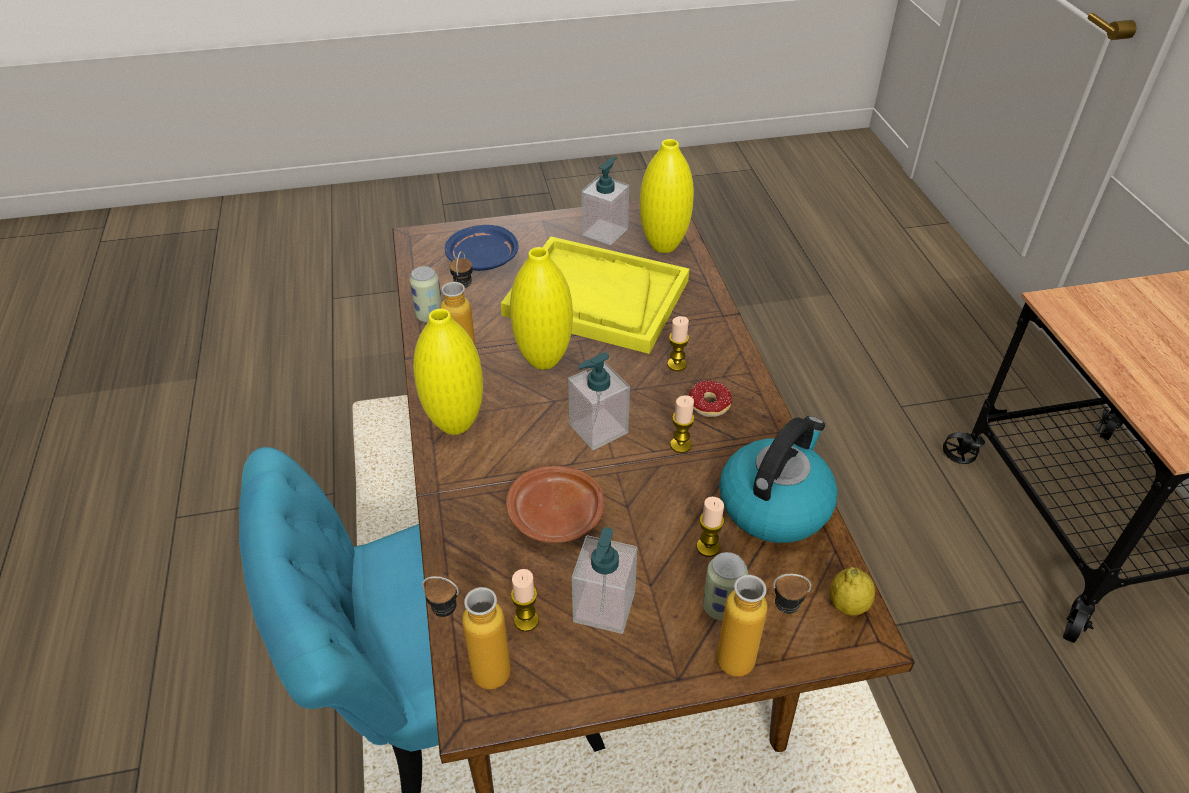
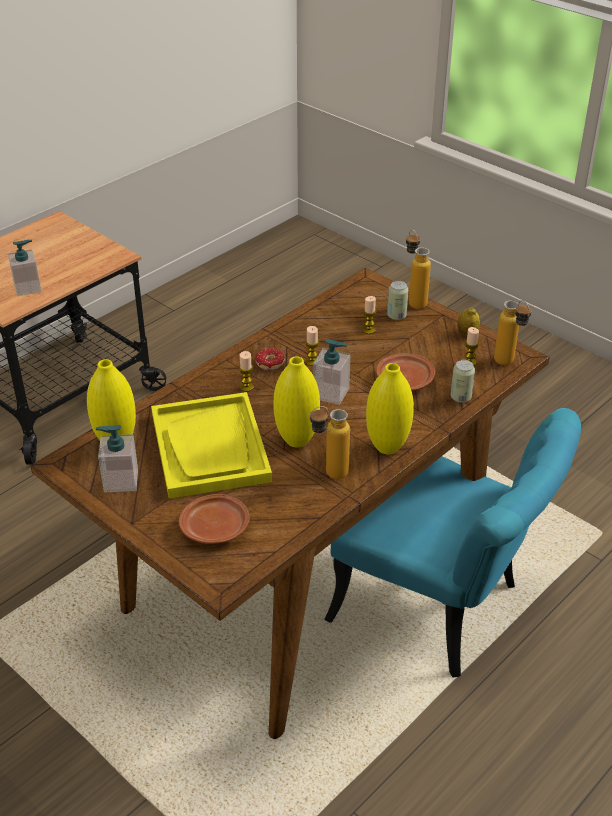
camera: 125 degrees left, 5 degrees down
can [409,266,442,322] -> can moved to [451,360,475,403]
blue plate [445,225,519,271] -> brown plate [179,494,250,544]
soap dispenser [572,527,637,634] -> soap dispenser moved to [8,240,41,296]
kettle [719,416,838,543] -> none
lemon [830,567,875,616] -> lemon moved to [457,308,480,335]

